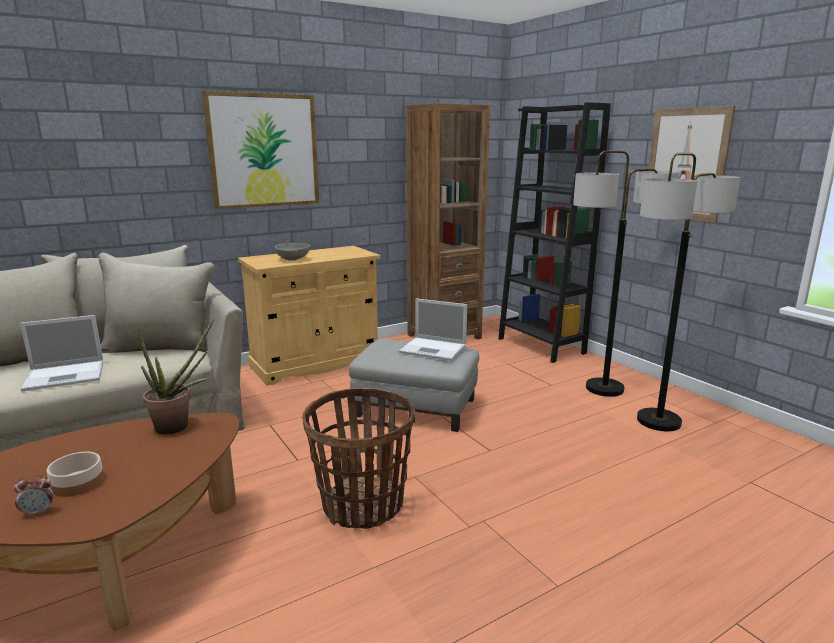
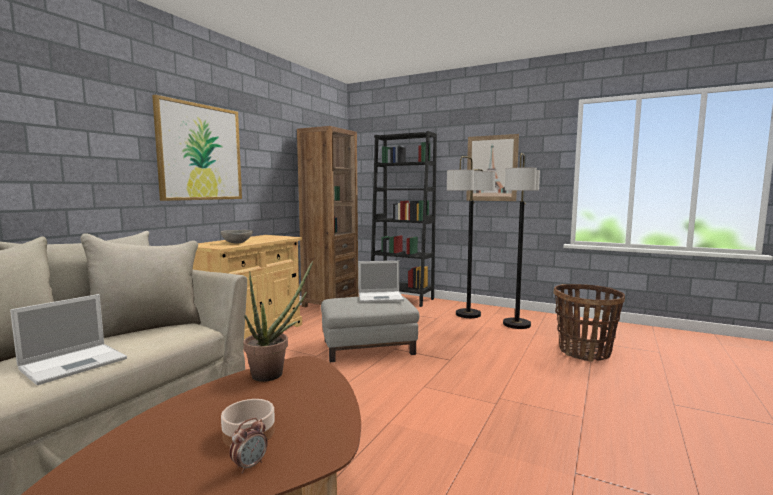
camera: 30 degrees left, 10 degrees down
basket [302,388,415,529] -> basket moved to [554,284,625,362]

